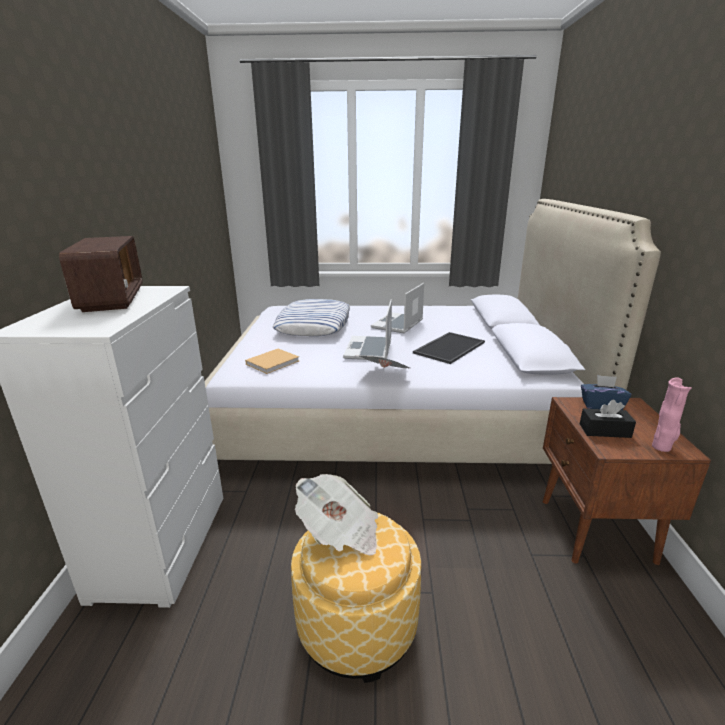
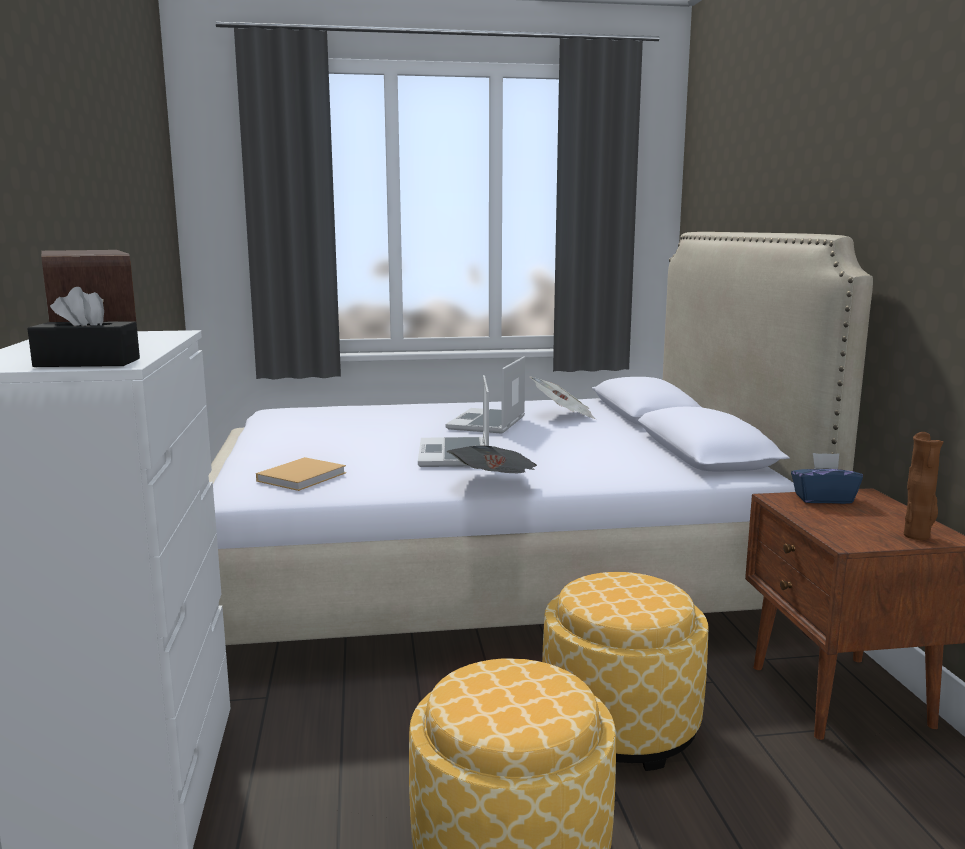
camera: 10 degrees left, 10 degrees down
pillow [273,299,350,336] -> none
newspaper [295,474,378,556] -> newspaper moved to [530,376,596,419]
tray [413,332,485,364] -> none
black tissue box [580,399,636,438] -> black tissue box moved to [27,287,140,367]
pink vase [652,377,691,452] -> brown vase [904,432,944,540]
none -> ottoman [542,572,709,771]

